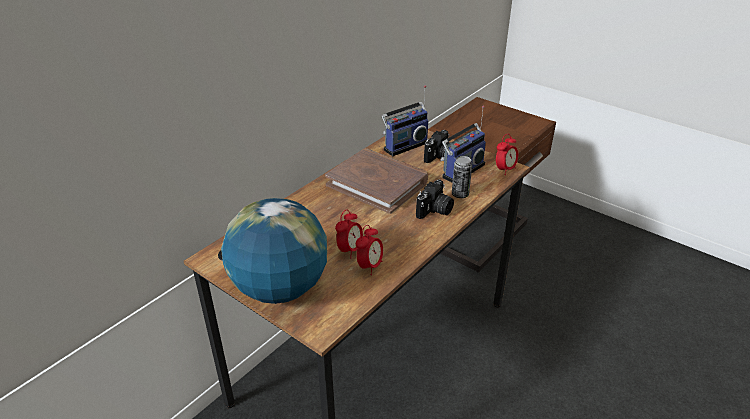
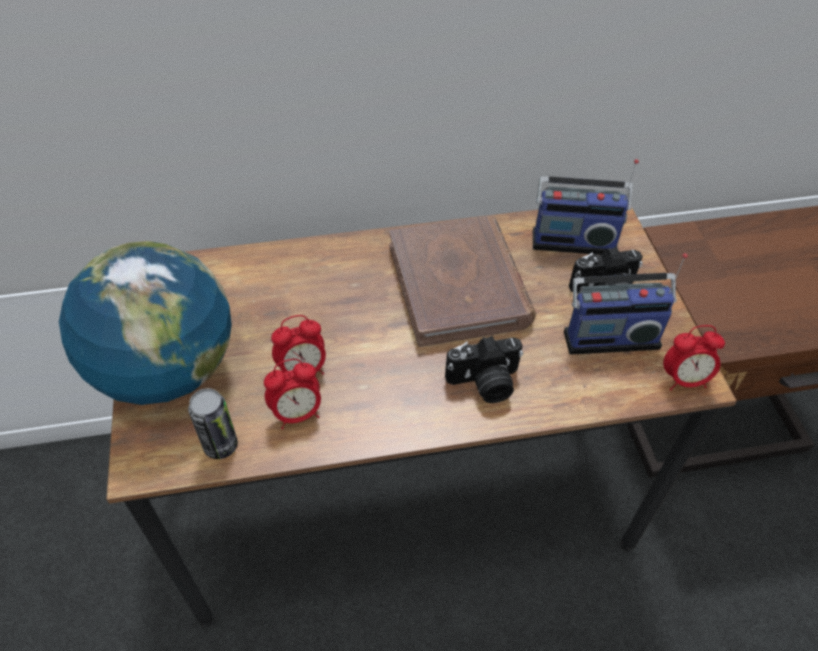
camera: 40 degrees right, 15 degrees up
can [452,156,472,198] -> can moved to [188,388,238,459]

